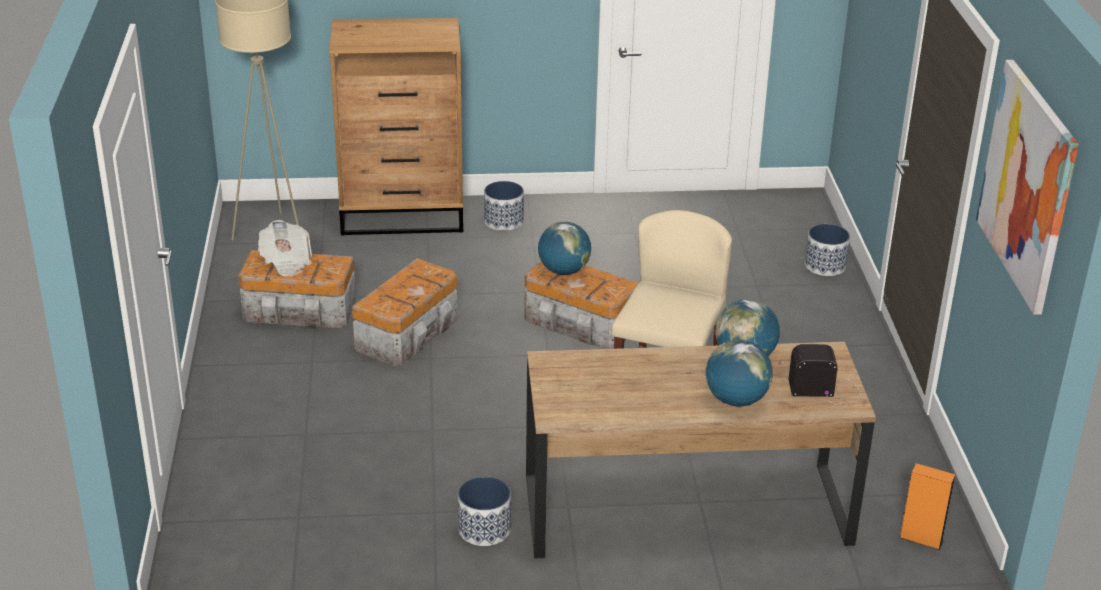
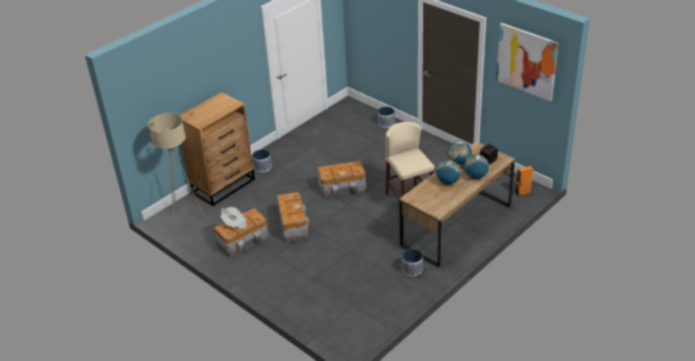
camera: 40 degrees left, 5 degrees up
globe [538,222,591,275] -> globe moved to [436,160,461,185]

